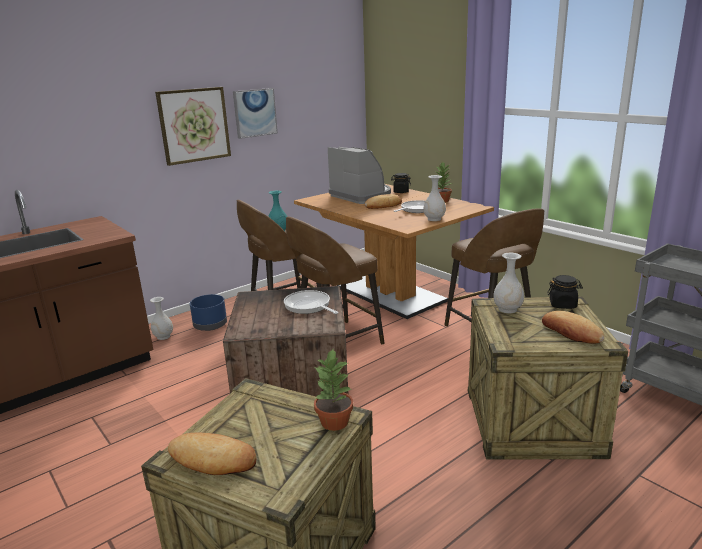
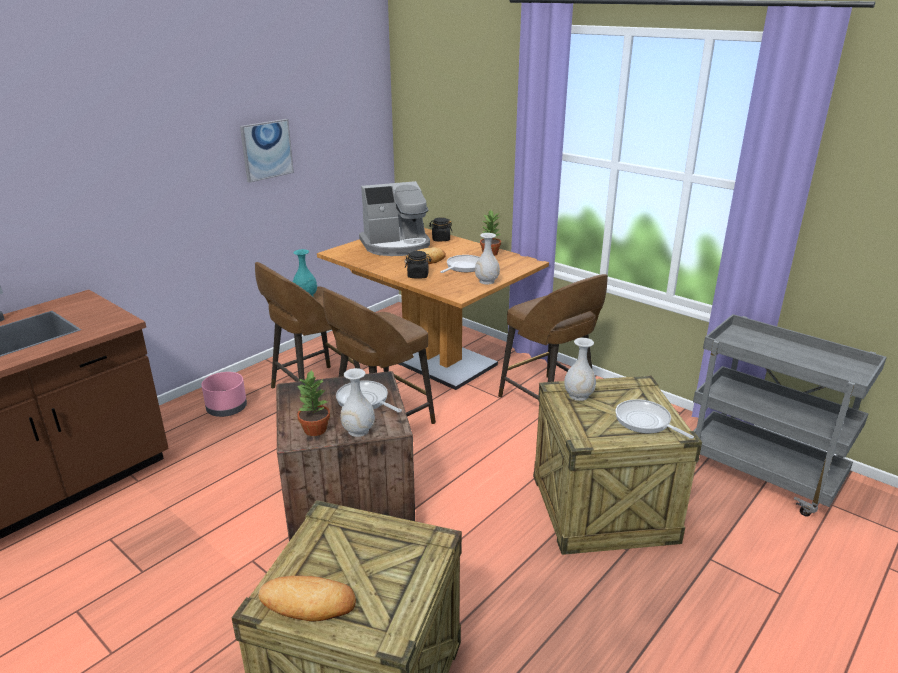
camera: 10 degrees left, 5 degrees up
white vase [150,297,173,340] -> white vase moved to [341,368,375,437]
picture [155,87,231,166] -> none
blue planter [190,294,227,331] -> pink planter [201,372,247,417]
potted plant [314,349,353,431] -> potted plant moved to [296,369,330,436]
coffee machine [328,147,391,204] -> coffee machine turned 120 degrees clockwise [359,181,430,256]
bread [542,311,605,344] -> frying pan [616,399,694,439]
black jar [547,275,583,309] -> black jar moved to [405,251,431,279]

